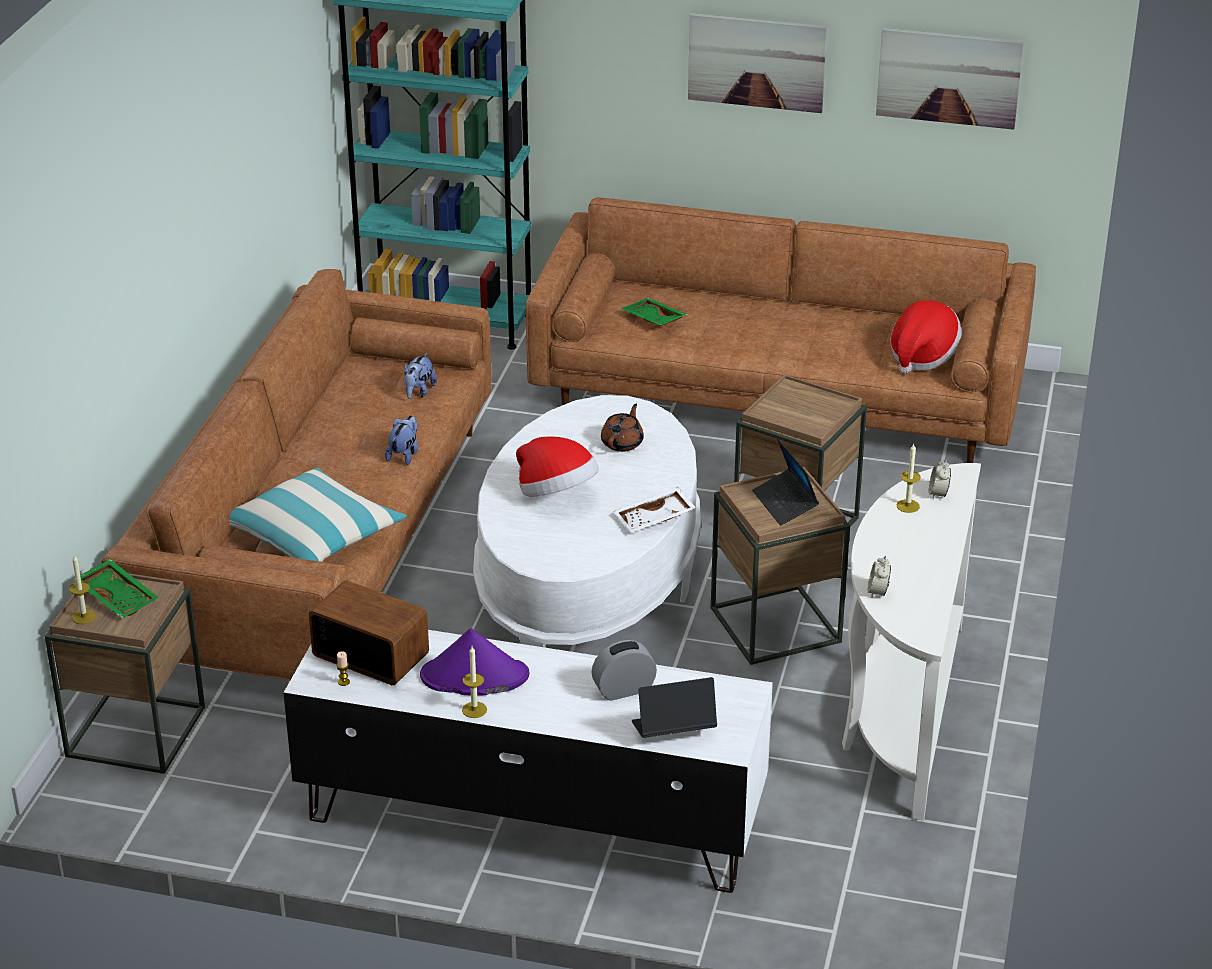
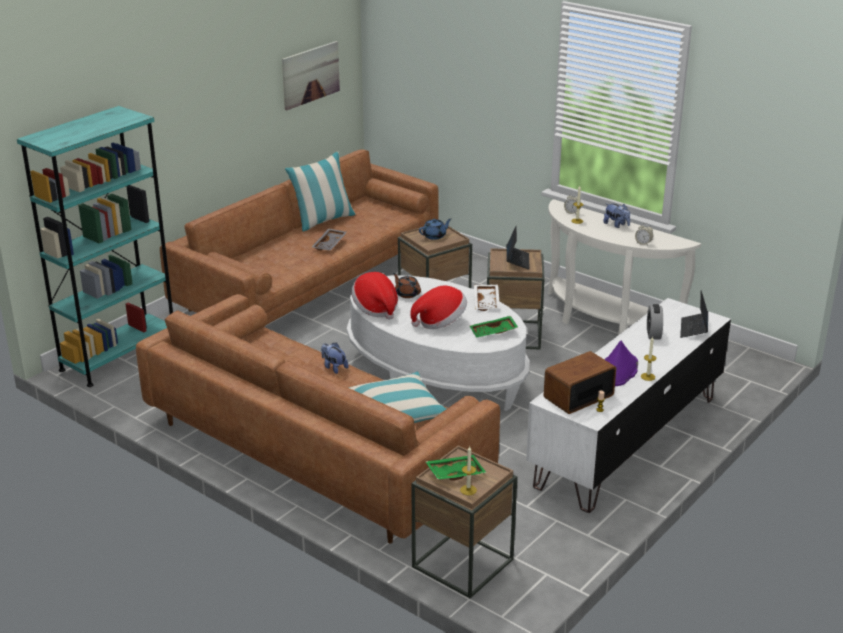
camera: 65 degrees left, 5 degrees down
plush toy [404,353,437,399] -> plush toy moved to [603,204,630,228]
green tray [621,298,688,326] -> green tray moved to [470,316,518,338]
picture [688,13,827,113] -> none
laptop [752,439,819,526] -> laptop turned 90 degrees counterclockwise [506,226,530,269]
hat [890,300,962,374] -> hat moved to [351,272,398,320]
none -> pillow [285,152,356,232]
none -> grey tray [312,229,347,251]
none -> blue teapot [419,219,451,240]

